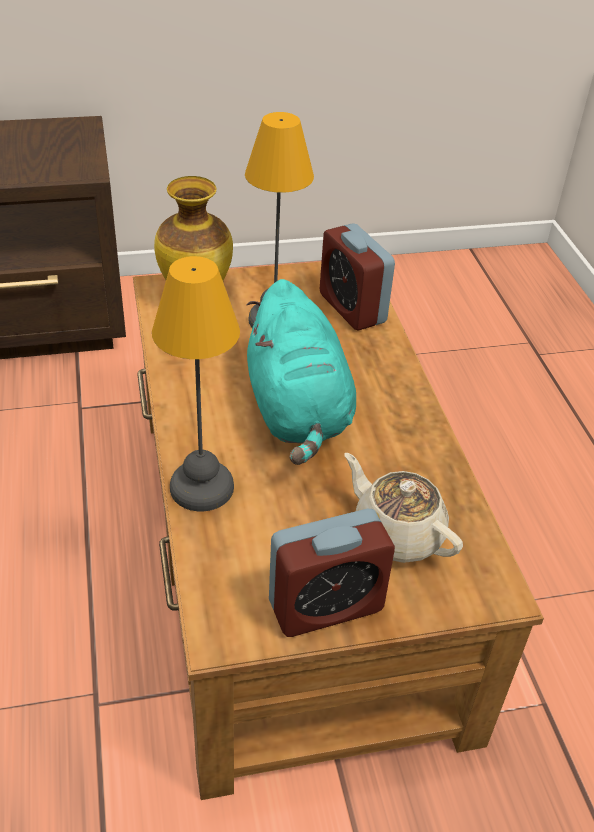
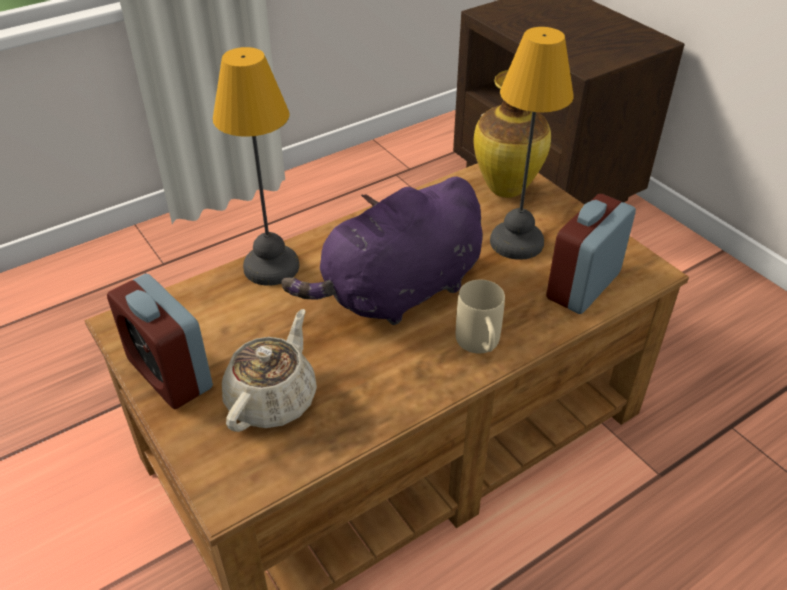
camera: 70 degrees right, 0 degrees up
turquoise plush toy [247,279,356,465] -> purple plush toy [281,176,482,325]
none -> beige mug [456,280,505,353]

